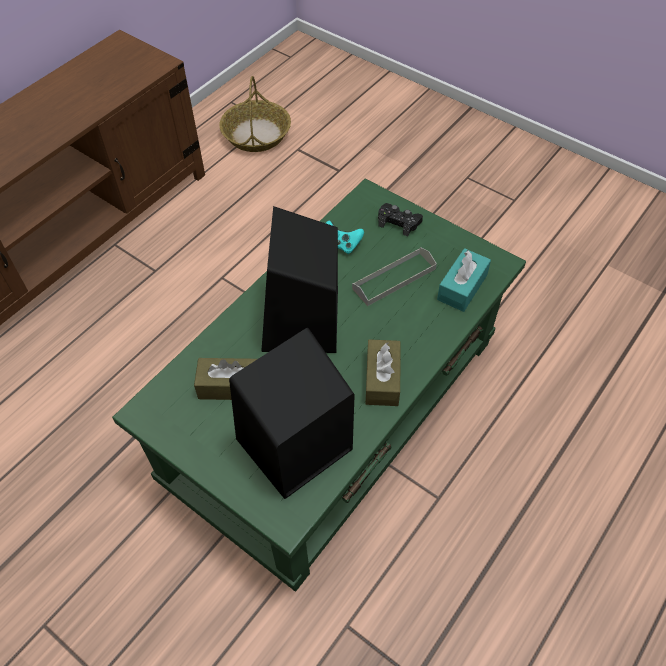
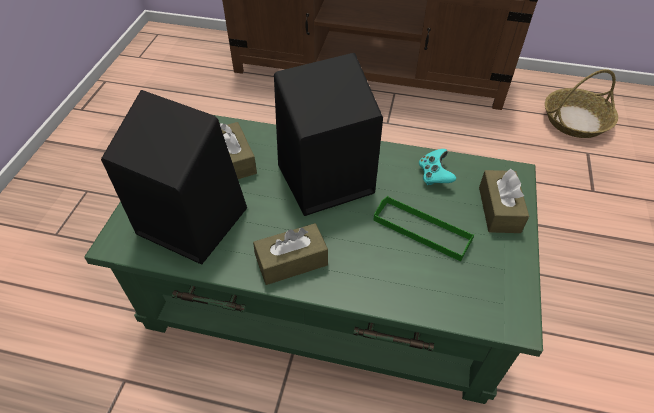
camera: 65 degrees right, 5 degrees down
grey tray [352,247,437,306] -> green tray [373,196,474,262]
black game controller [378,203,423,236] -> brown tissue box [479,168,529,233]
turquoise tissue box [437,248,491,312] -> none

